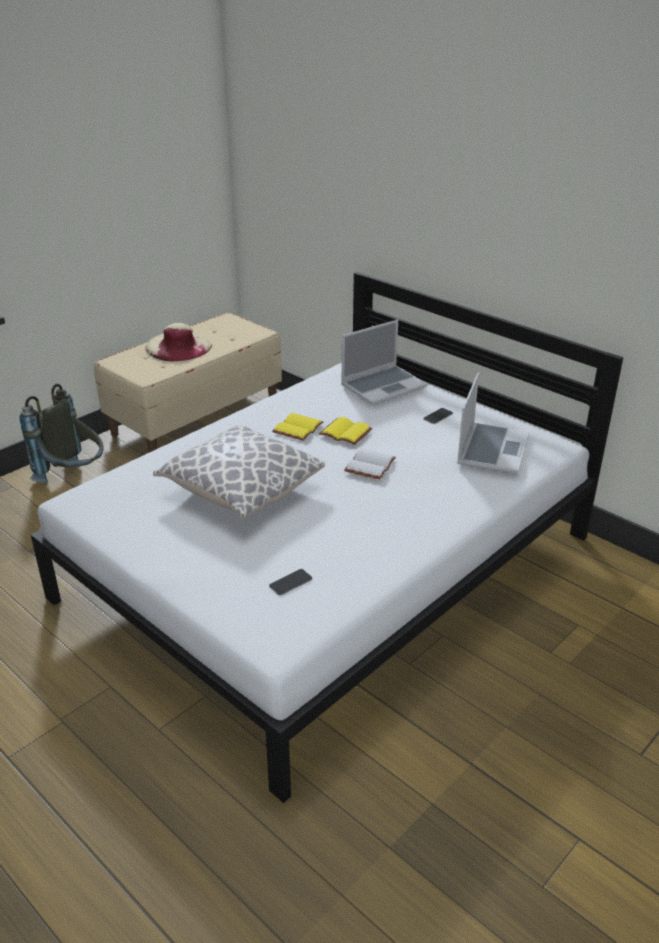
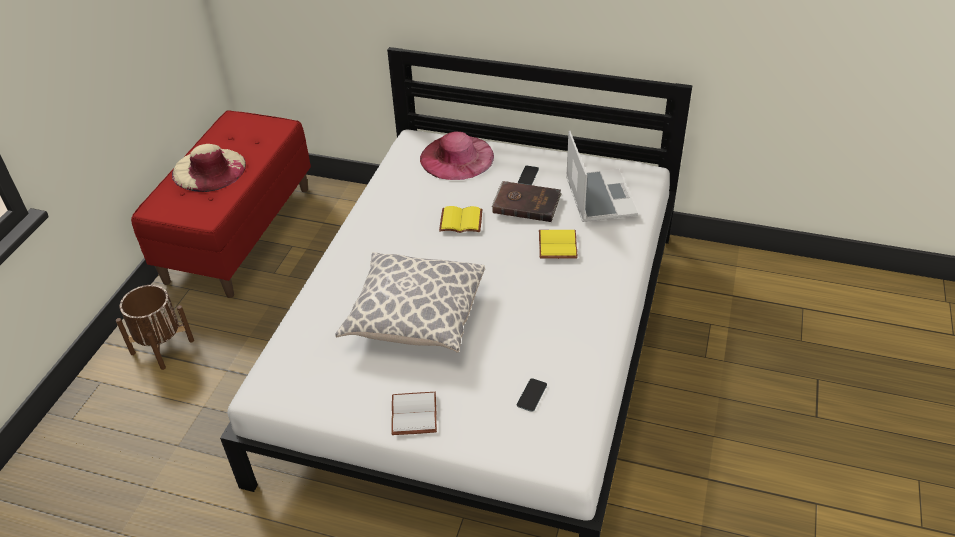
camera: 25 degrees left, 10 degrees up
grey backpack [19,384,104,483] -> brown planter [116,285,194,370]
beige bench [94,313,282,453] -> red bench [131,110,311,298]
yellow book [272,413,323,441] -> yellow book moved to [539,230,578,259]
laptop [341,320,427,405] -> pink hat [420,131,494,180]
white book [344,449,396,479] -> white book moved to [391,392,437,435]
none -> brown book [492,181,562,222]

